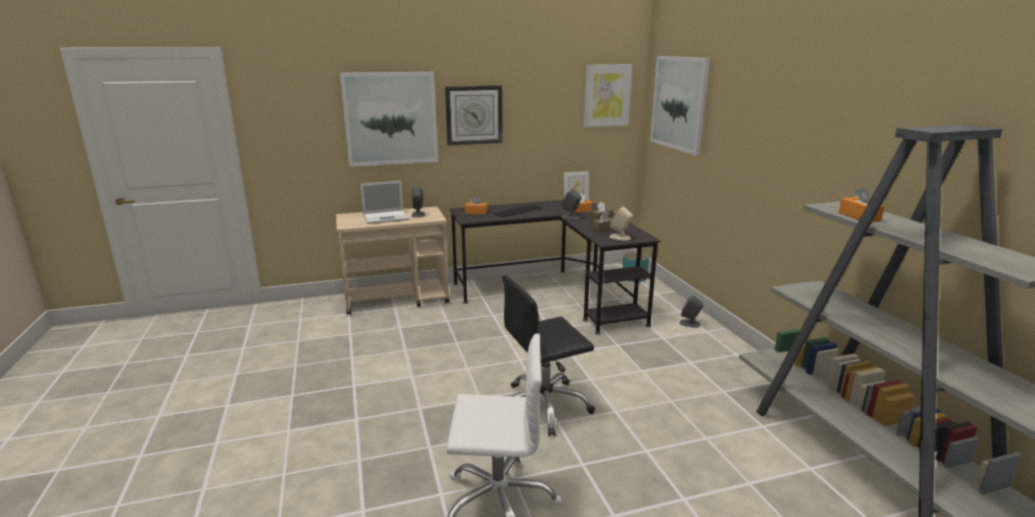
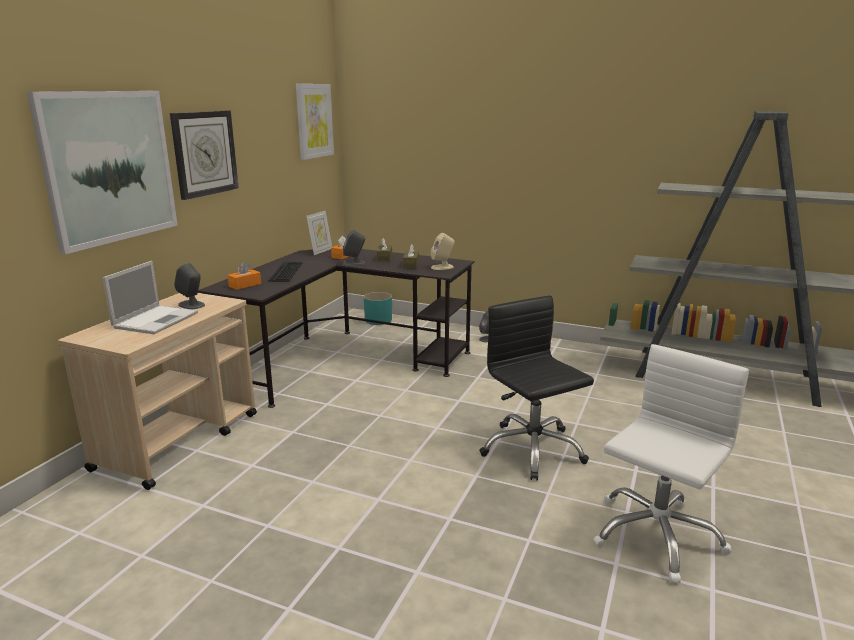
camera: 50 degrees left, 0 degrees up
black office chair [503,276,595,436] -> black office chair turned 135 degrees clockwise [479,295,594,480]
picture [650,56,710,155] -> none
orange tissue box [839,187,885,222] -> none

